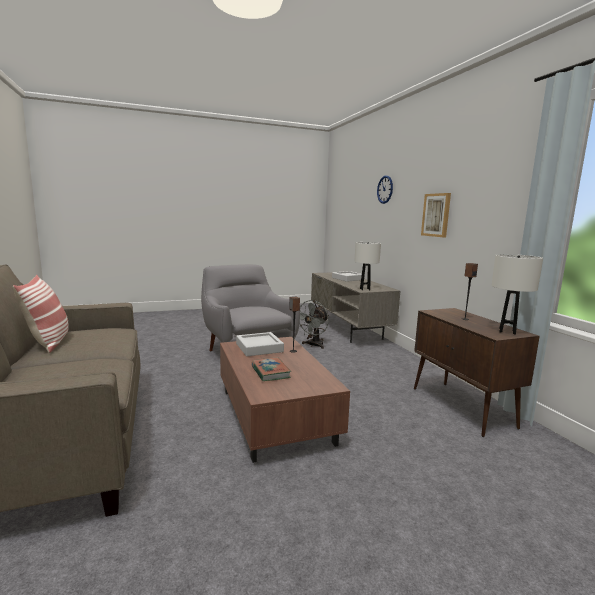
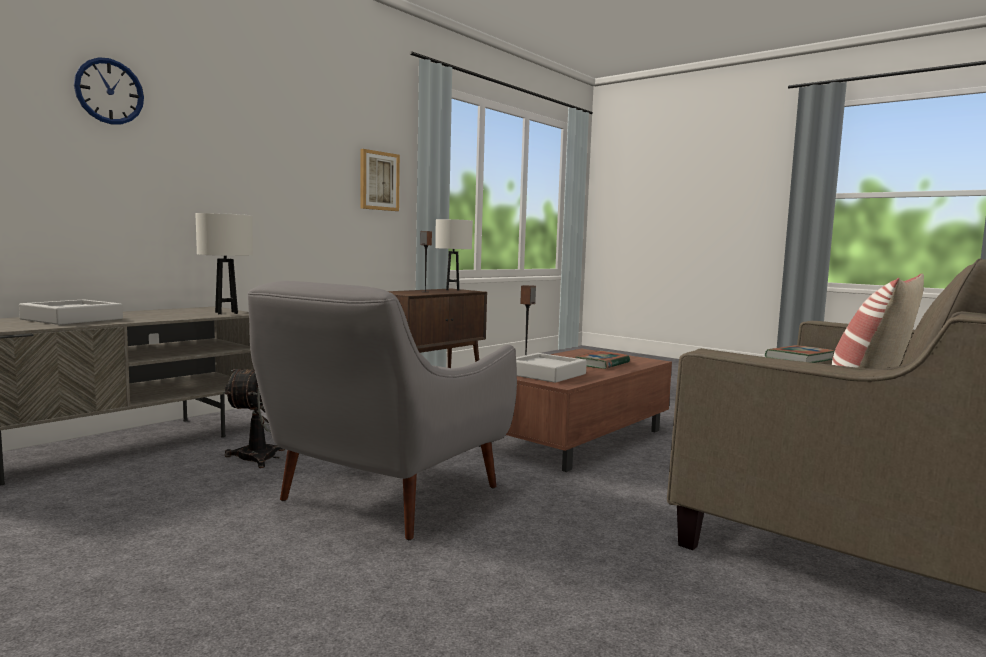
camera: 120 degrees left, 5 degrees down
picture [421,193,451,238] -> picture moved to [360,149,400,211]
none -> book [765,345,835,363]

